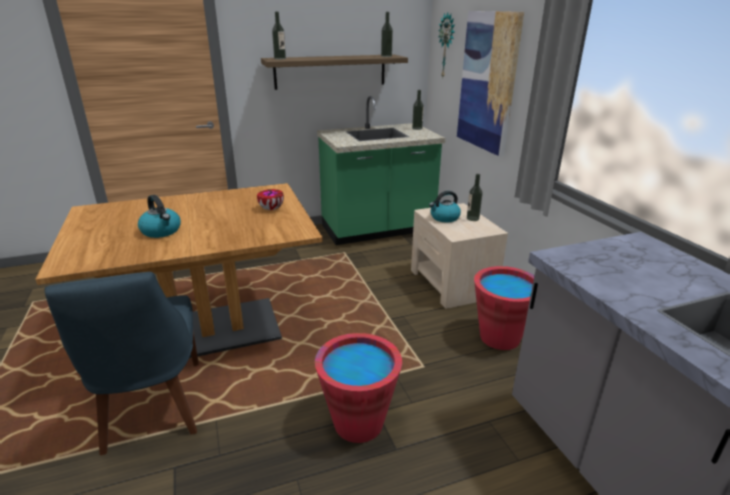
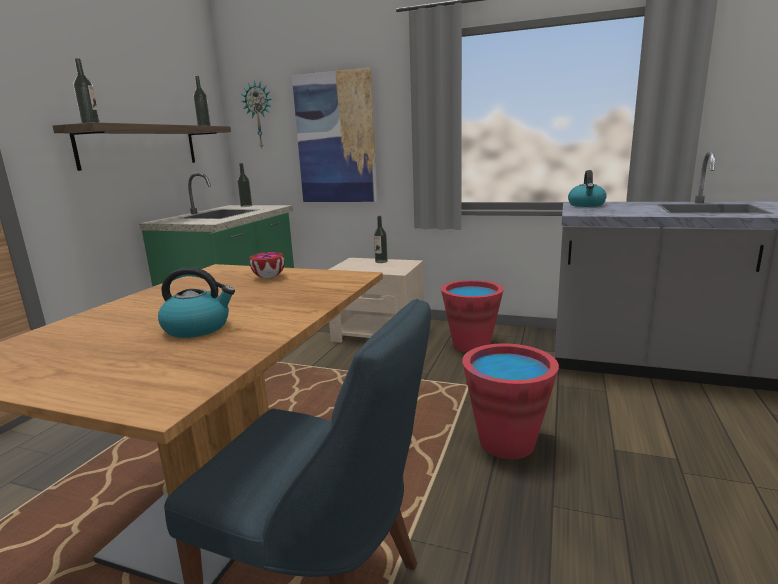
camera: 50 degrees left, 10 degrees down
kettle [429,191,461,223] -> kettle moved to [568,170,607,207]

